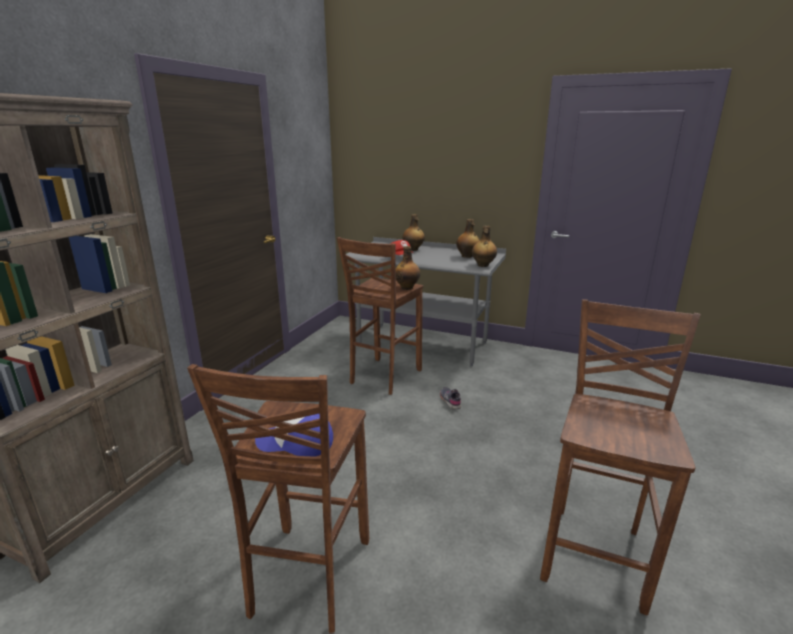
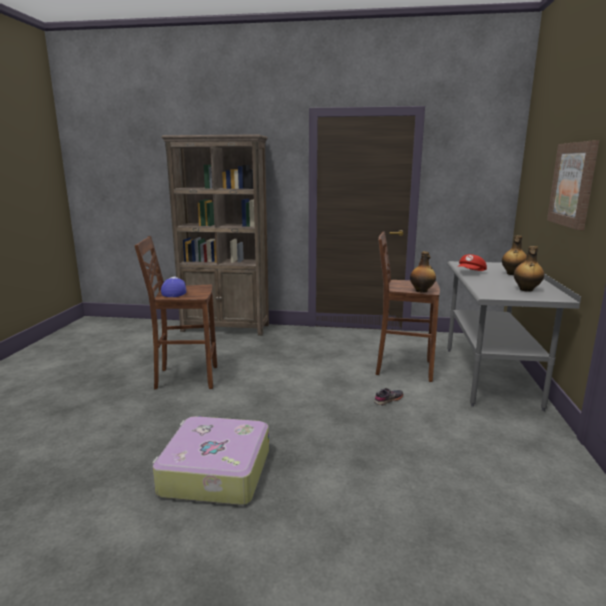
camera: 75 degrees right, 5 degrees down
bottle [472,226,497,267] -> none
brown stool [540,300,701,616] -> suitcase [152,416,269,505]
none -> picture [547,141,599,230]

